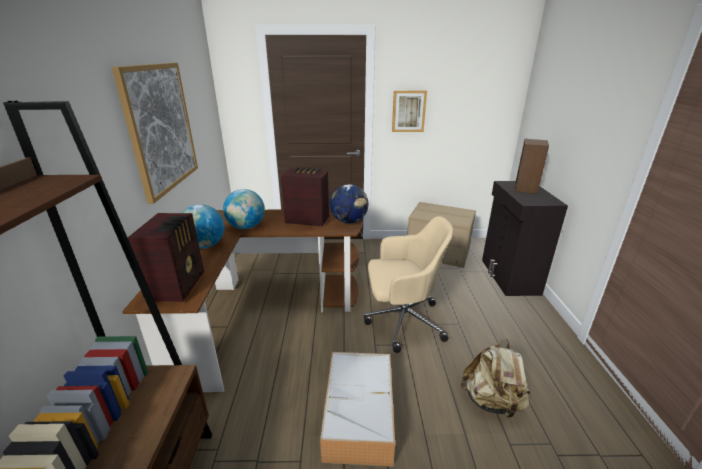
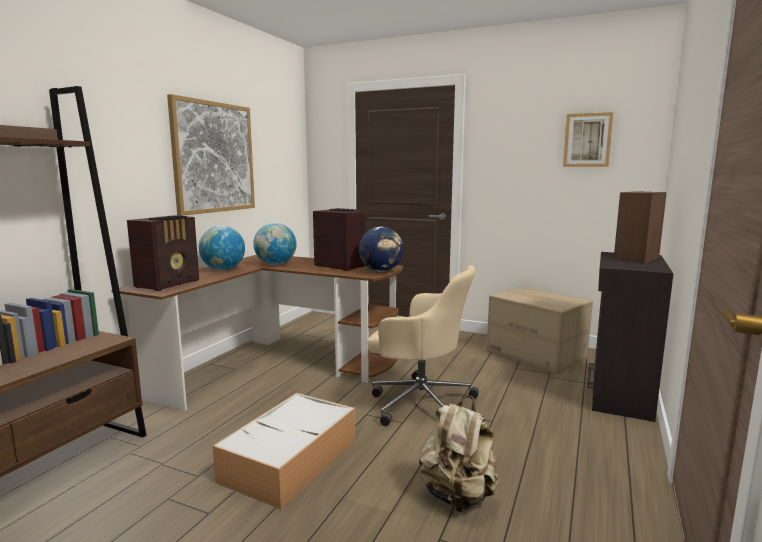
camera: 25 degrees right, 15 degrees down
picture [392,91,427,132] -> picture moved to [563,112,613,167]

